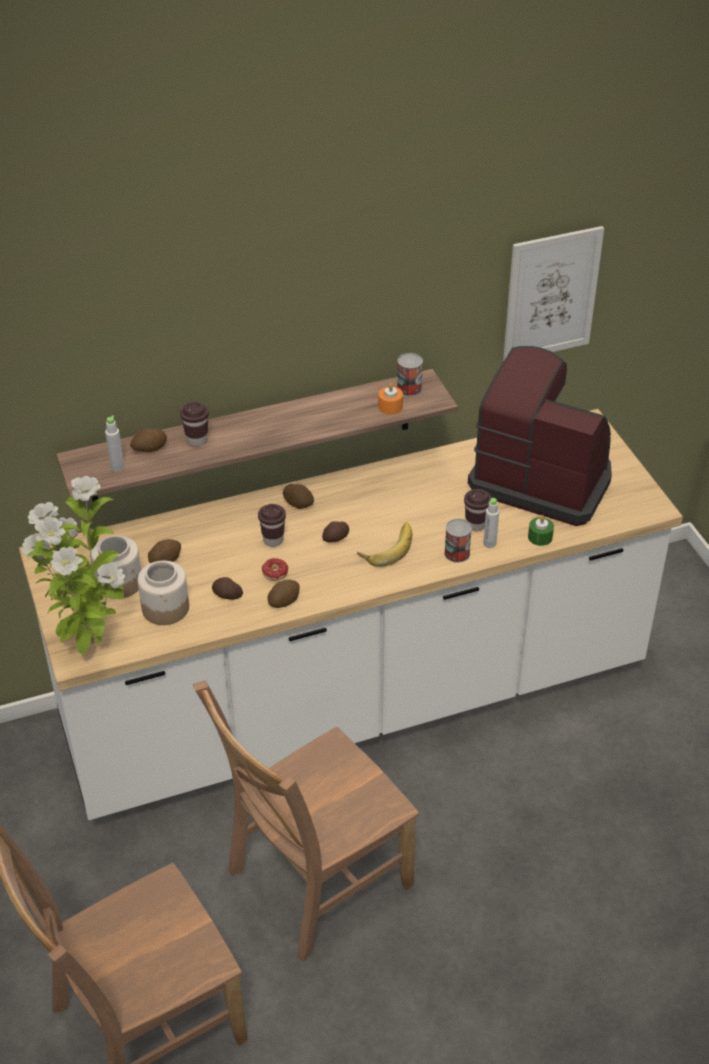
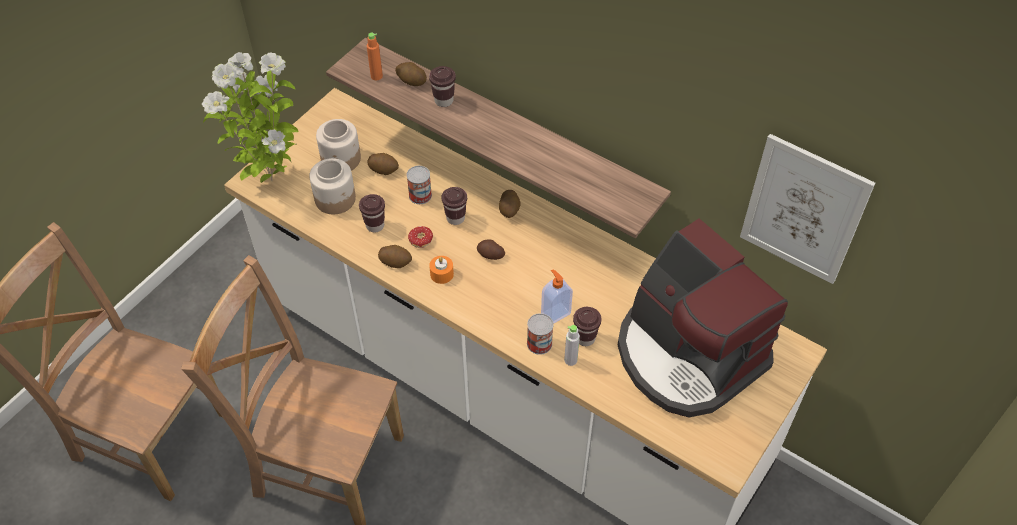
camera: 55 degrees right, 10 degrees up
grey bottle [105,415,124,472] -> orange bottle [367,33,383,80]
potato [212,577,243,600] -> brown cup [359,194,385,232]
banana [357,522,412,567] -> none
orange candle [378,383,403,415] -> orange candle moved to [429,256,454,284]
can [397,353,423,396] -> can moved to [407,166,432,204]
coffee machine [468,346,612,526] -> coffee machine turned 150 degrees clockwise [618,219,788,417]
green candle [528,515,554,546] -> none
none -> soap dispenser [541,269,573,324]

